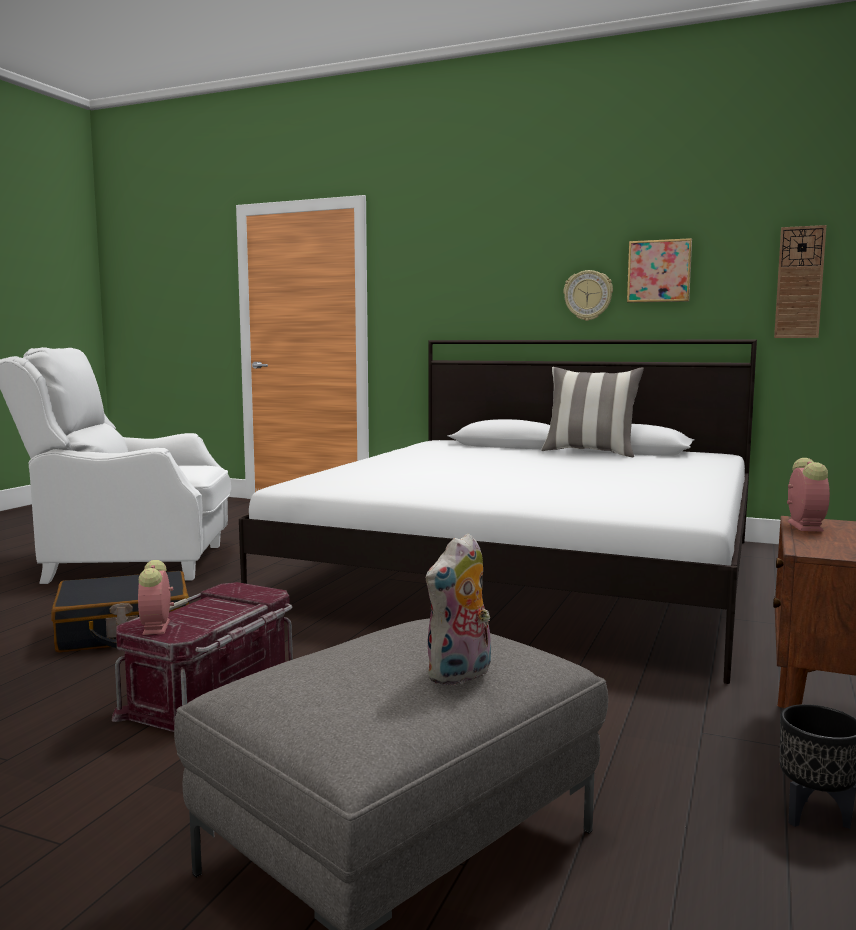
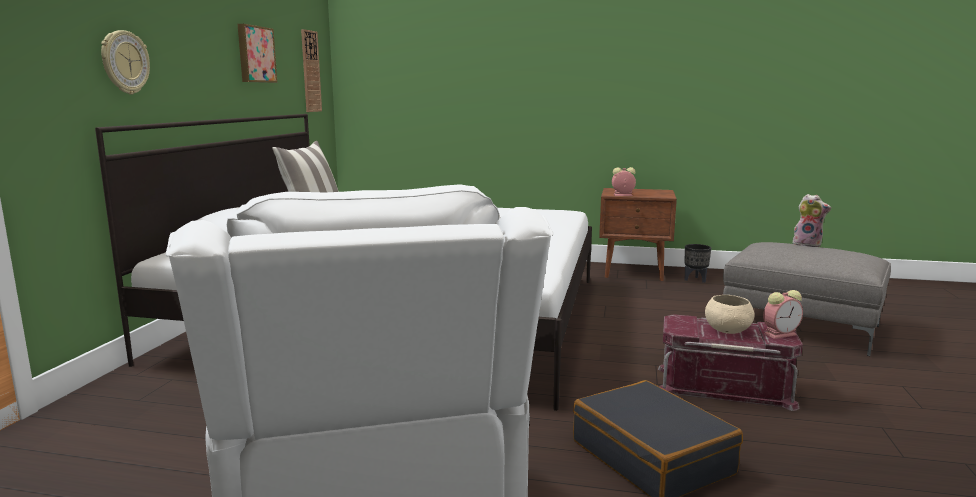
camera: 100 degrees left, 5 degrees up
wall clock [563,270,613,321] -> wall clock moved to [101,30,150,94]
none -> beige bowl [705,295,754,334]

